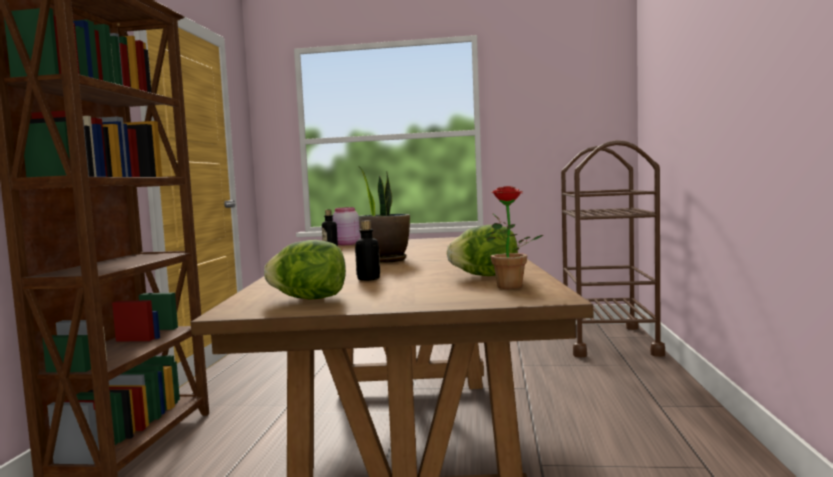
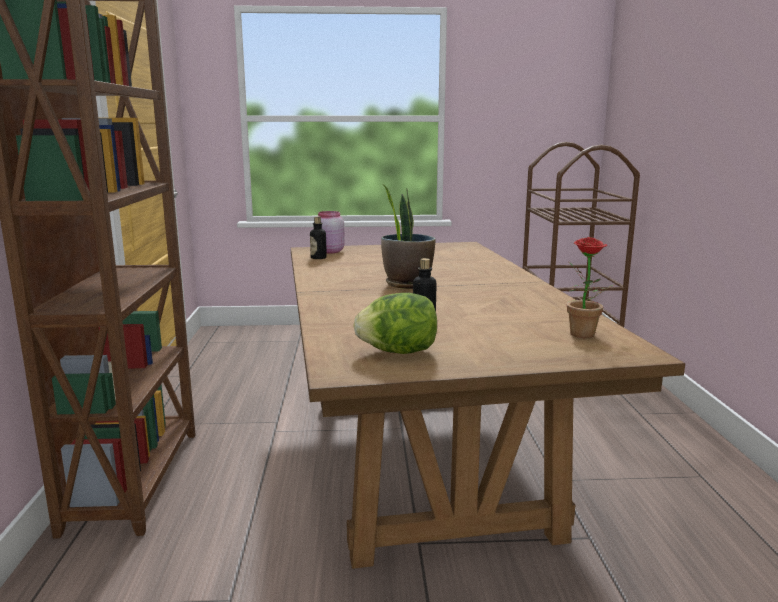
camera: 10 degrees left, 10 degrees up
lettuce [447,225,518,276] -> none

